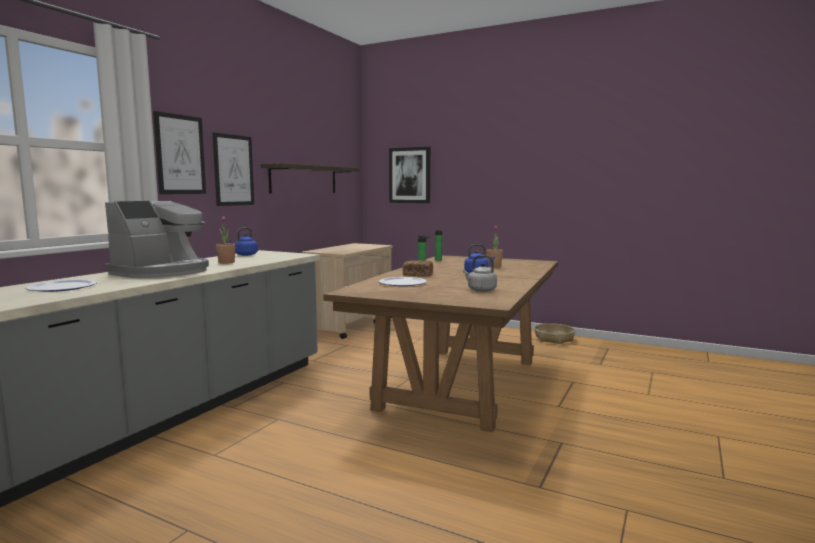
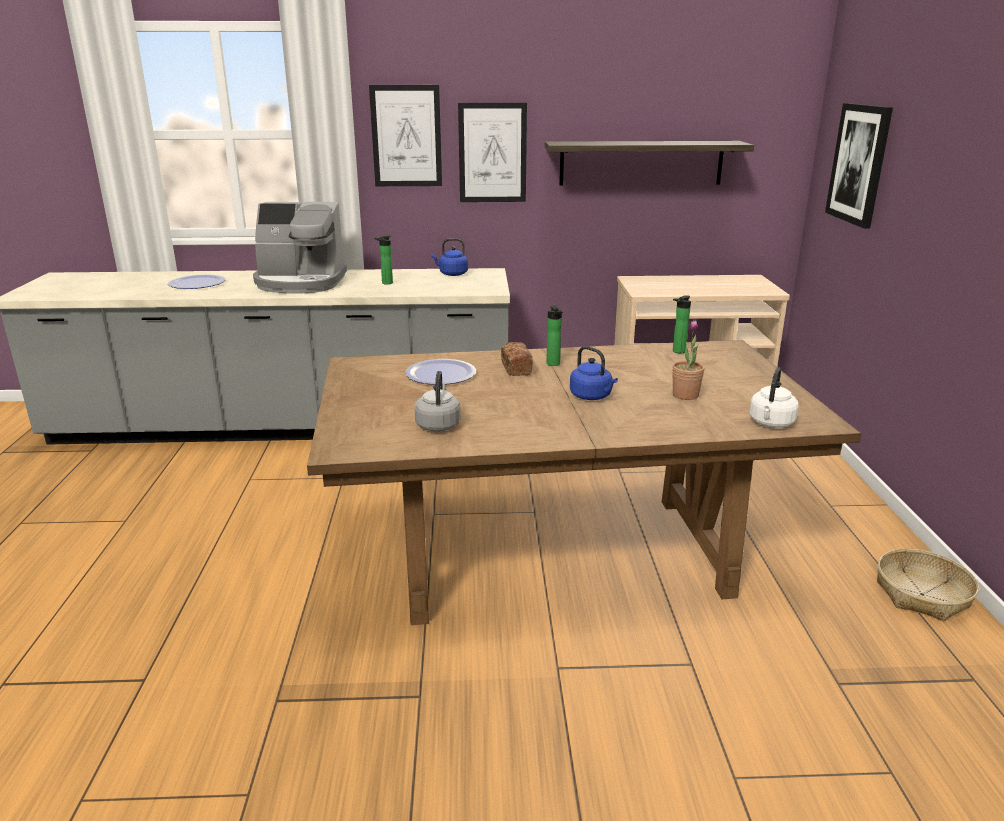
camera: 60 degrees right, 15 degrees up
potted plant [216,216,235,264] -> bottle [375,236,393,284]
none -> white kettle [750,367,799,428]

